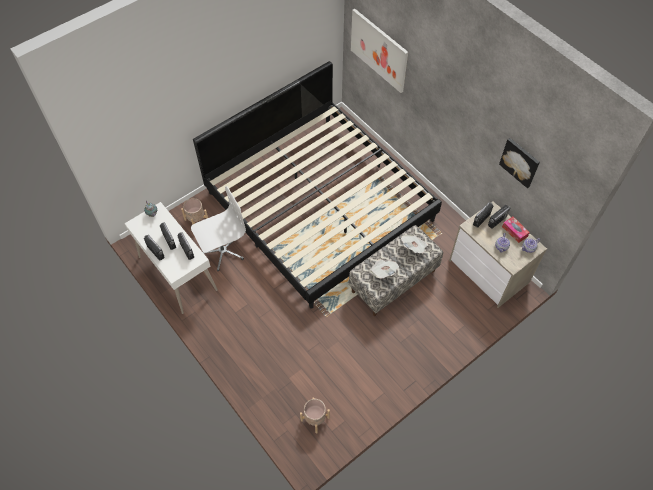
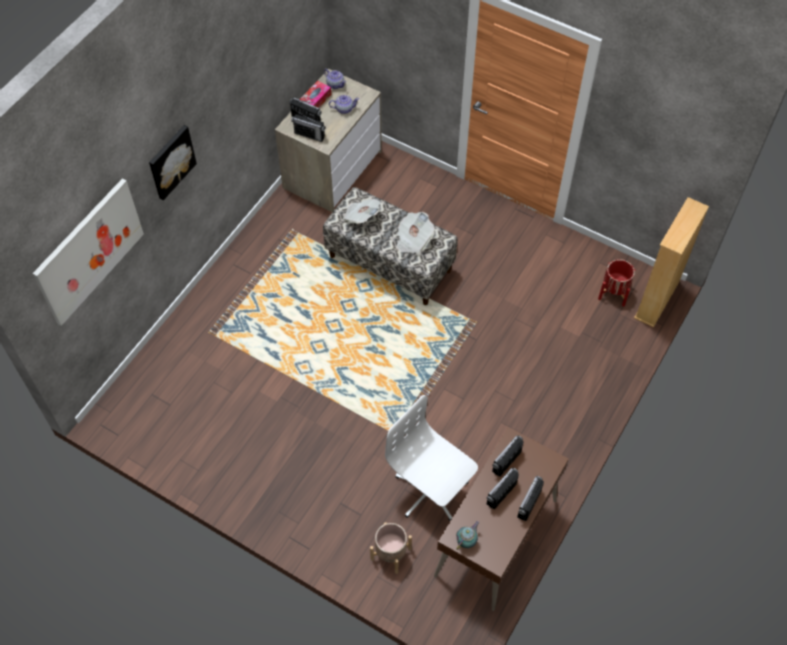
camera: 110 degrees left, 0 degrees up
white desk [124,202,218,314] -> brown desk [434,427,569,611]
bed [193,61,442,308] -> none
beige planter [300,397,330,434] -> red planter [598,259,635,307]
picture [499,138,540,188] -> picture moved to [149,125,197,200]
none -> beige bookcase [634,197,709,328]

